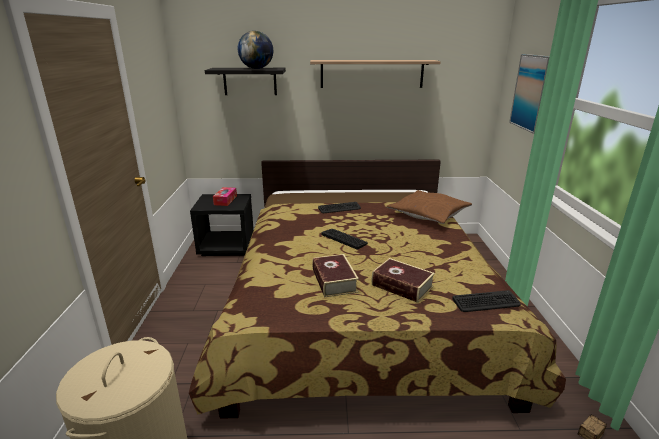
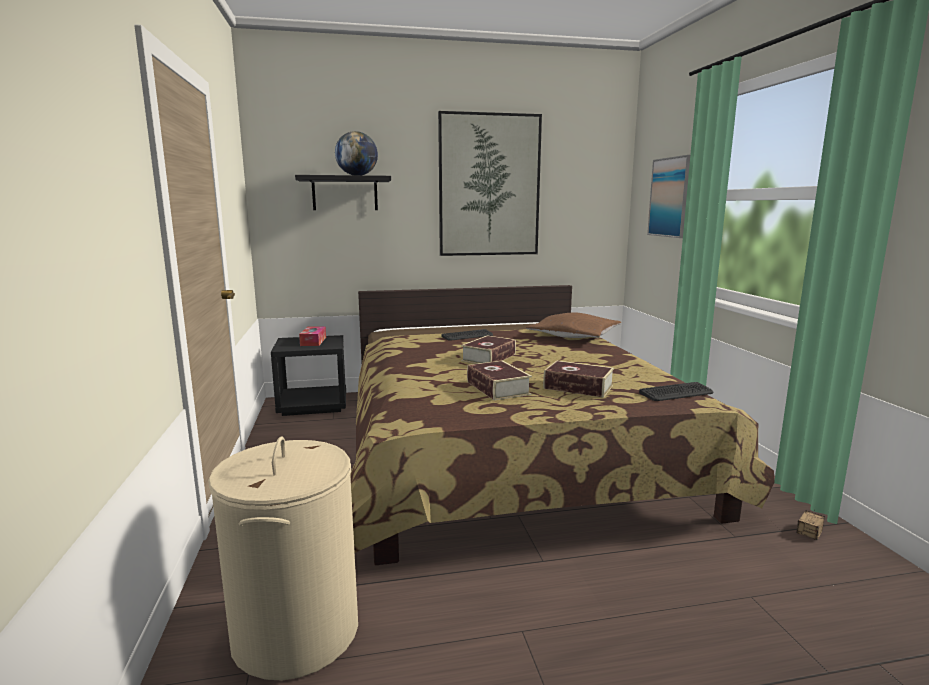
camera: 10 degrees left, 10 degrees down
shelf [310,60,441,88] -> picture [438,111,542,256]
keyboard [321,229,368,250] -> book [461,335,516,364]

